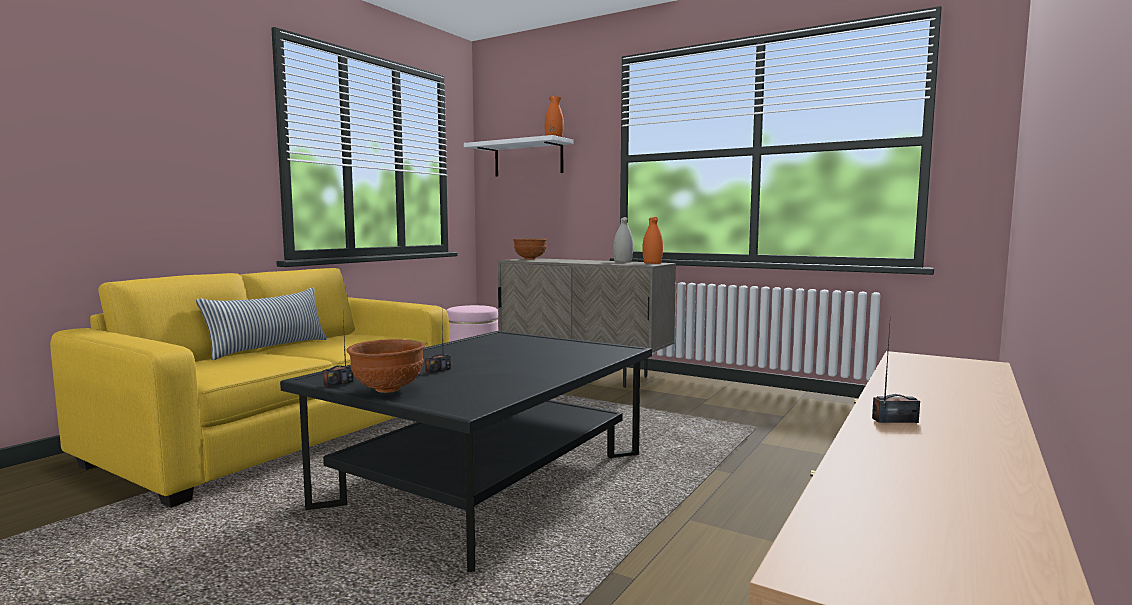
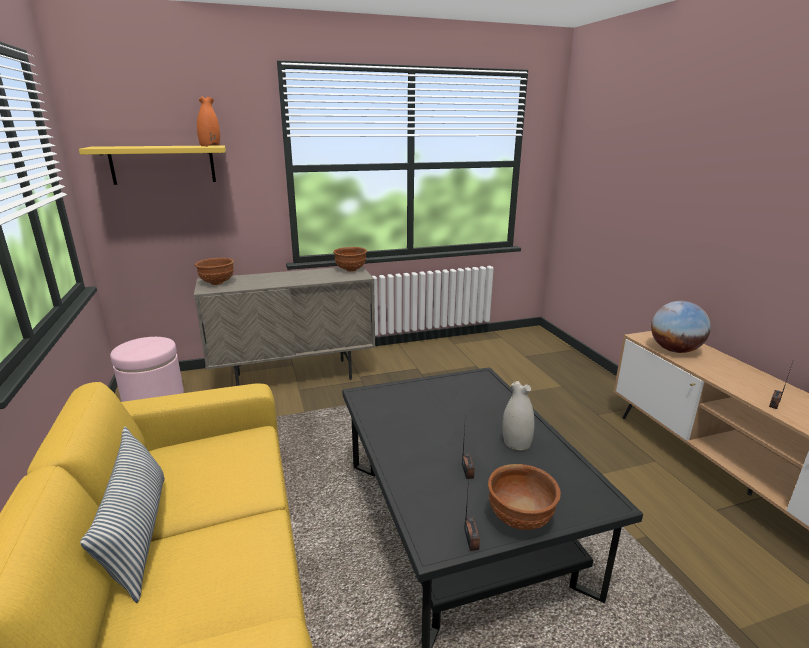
camera: 50 degrees left, 15 degrees up
white shelf [464,135,574,177] -> yellow shelf [79,145,226,185]
white vase [613,217,633,263] -> white vase moved to [502,381,535,451]
orange vase [642,217,663,264] -> brown bowl [333,247,367,272]
none -> globe [651,301,711,353]

